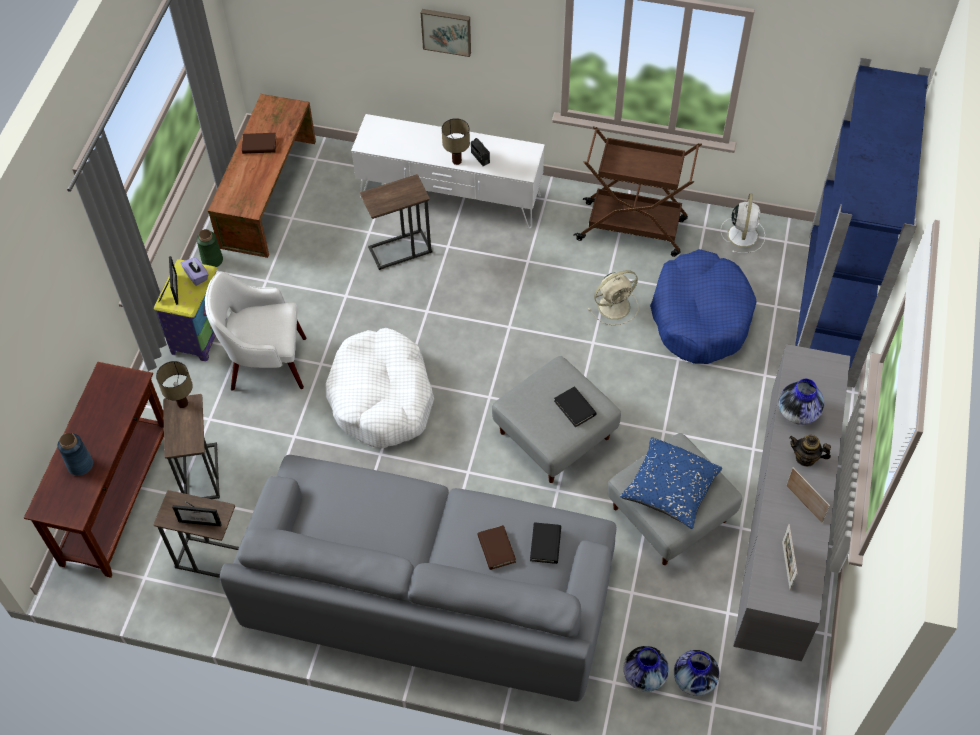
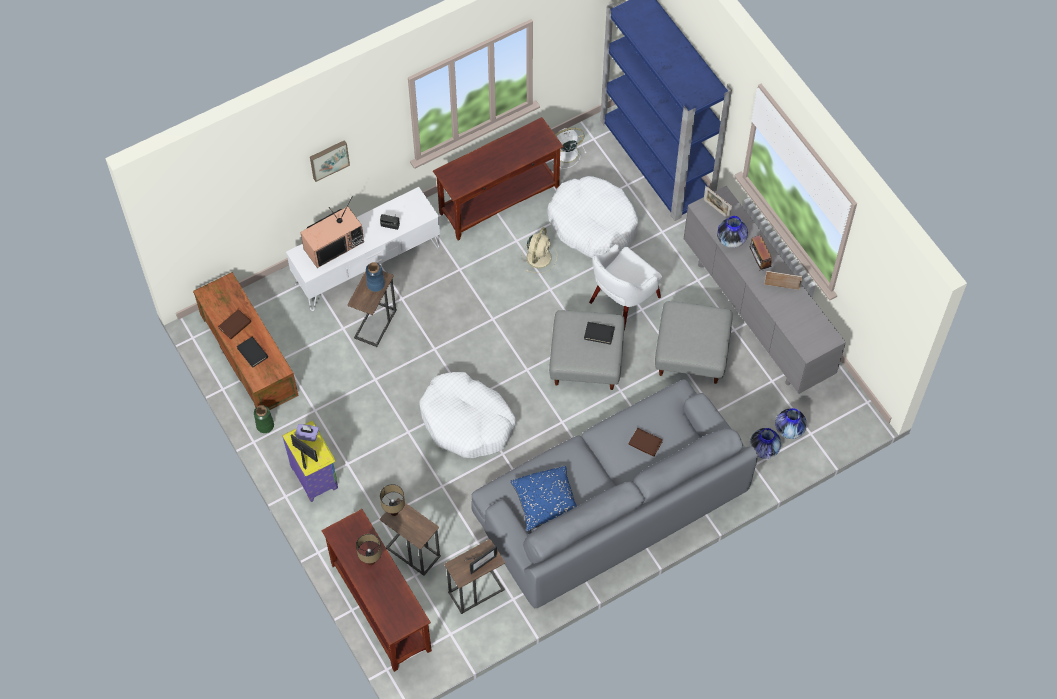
camera: 45 degrees left, 5 degrees up
blue vase [58,433,93,476] -> blue vase moved to [366,262,385,292]
white armchair [205,272,306,391] -> white armchair moved to [589,244,662,330]
table lamp [442,118,470,165] -> table lamp moved to [356,534,382,565]
black book [530,522,561,564] -> black book moved to [237,337,268,368]
brown cart [573,127,702,257] -> brown console table [433,117,564,241]
blue pillow [620,437,722,529] -> blue pillow moved to [510,466,577,532]
blue dog bed [650,249,757,364] -> white dog bed [547,176,638,258]
white fan [720,193,765,253] -> white fan turned 75 degrees counterclockwise [551,128,587,169]
picture frame [782,524,798,590] -> picture frame moved to [703,186,732,218]
teapot [789,435,831,467] -> radio [750,235,772,271]
none -> television [300,198,364,268]

